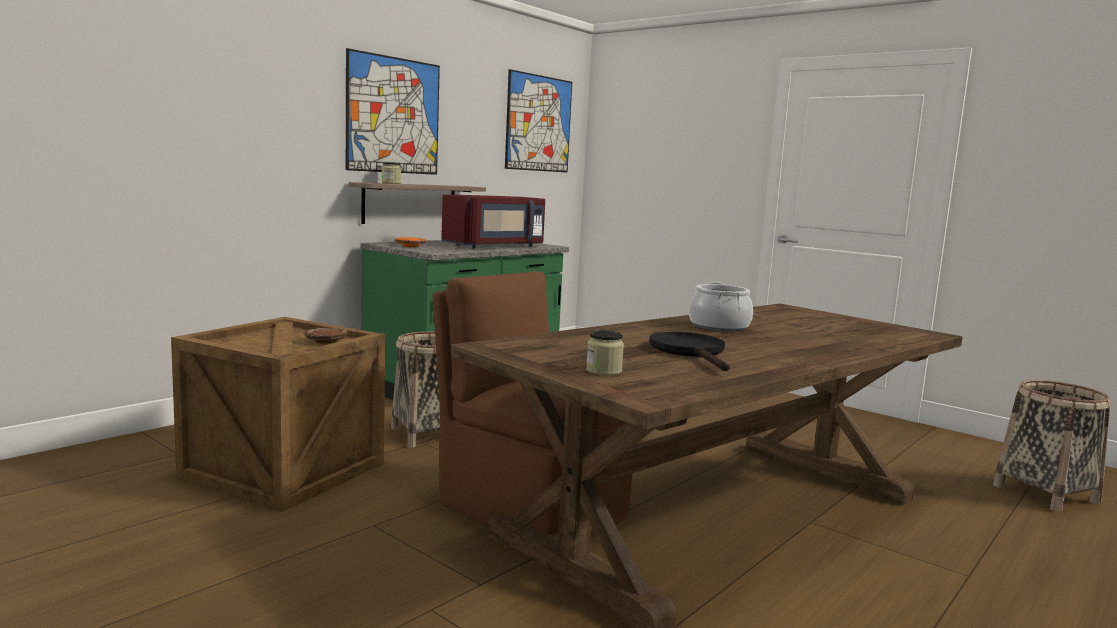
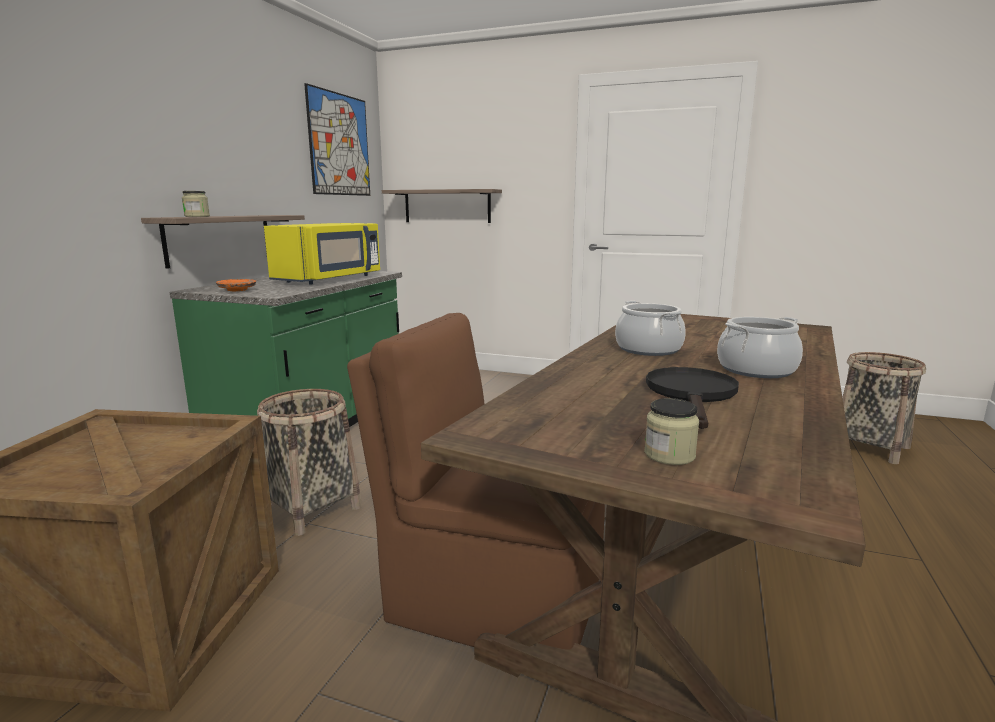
camera: 20 degrees left, 5 degrees up
brown plate [303,328,348,344] -> none
picture [346,48,440,175] -> none
red microwave [441,194,545,248] -> yellow microwave [264,223,380,285]
black frying pan [649,332,730,371] -> black frying pan turned 45 degrees clockwise [646,367,739,429]
none -> shelf [382,189,502,223]
none -> cooking pot [717,317,803,378]

